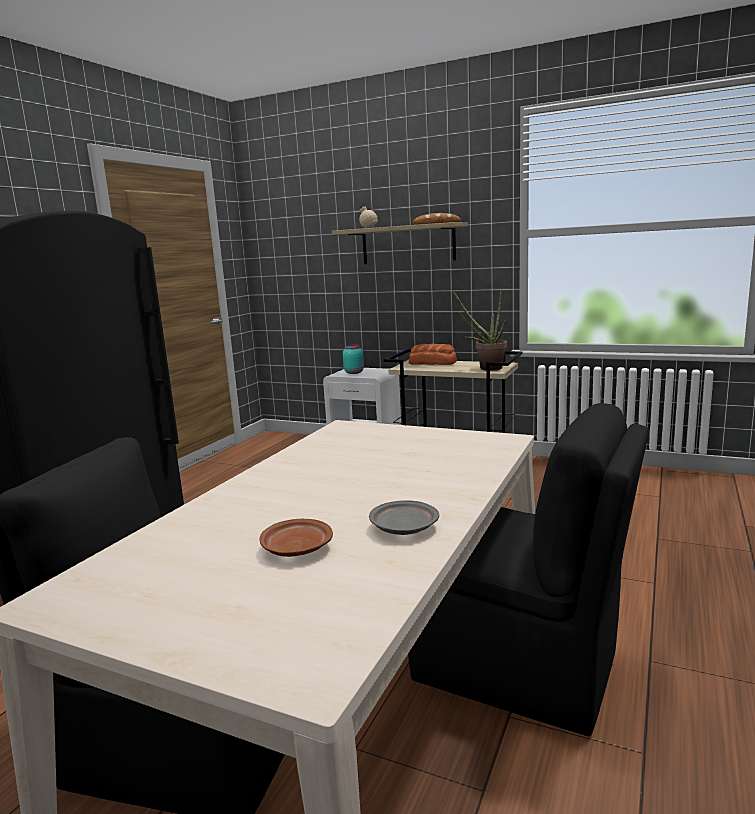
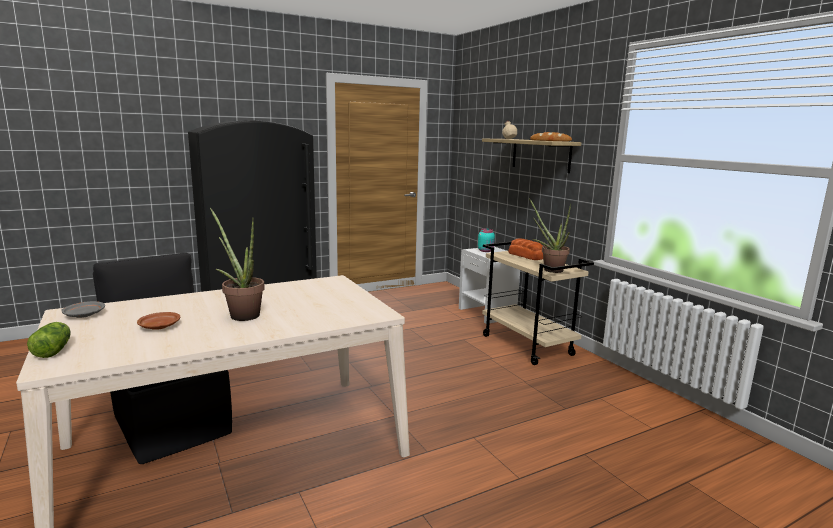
camera: 35 degrees right, 0 degrees up
grey plate [369,500,439,535] -> grey plate moved to [61,301,105,318]
black chair [408,403,649,737] -> none
none -> lettuce [27,322,71,358]
none -> potted plant [210,208,265,321]

